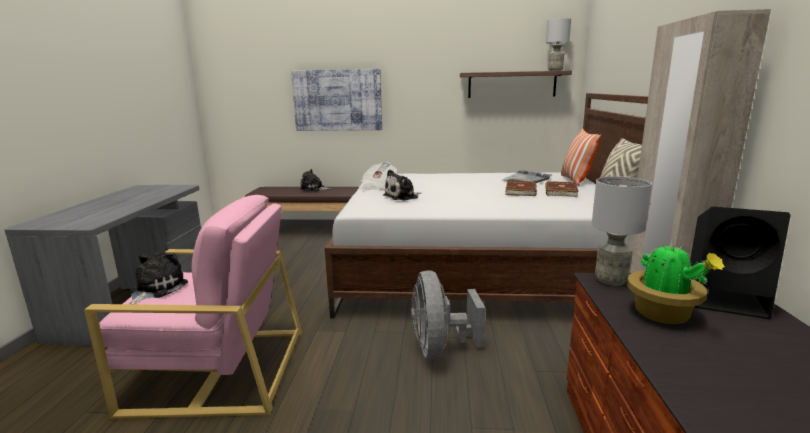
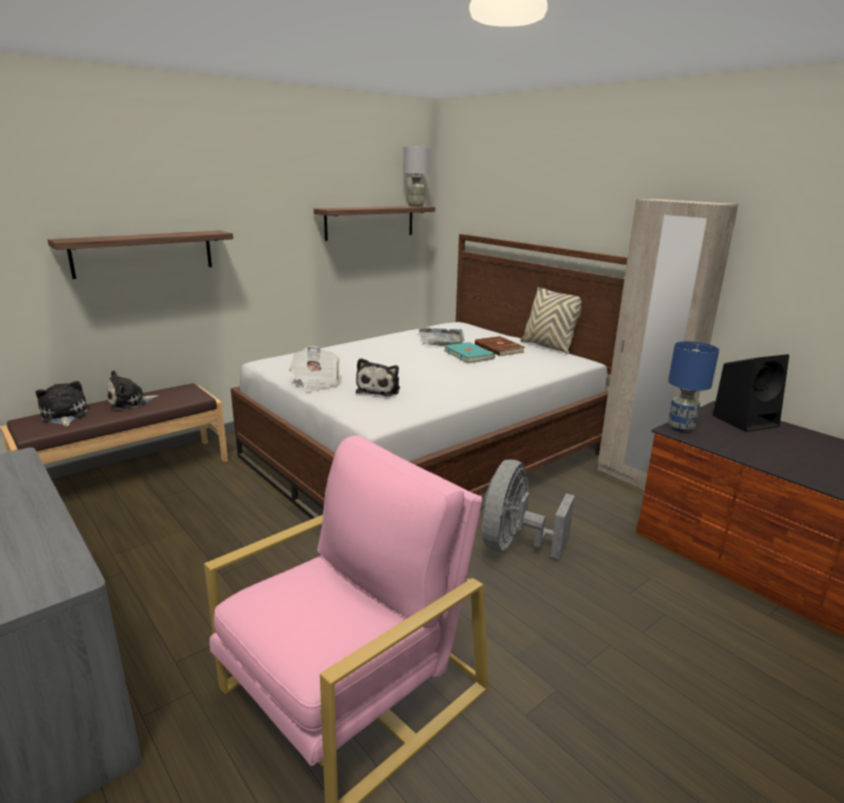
camera: 45 degrees left, 5 degrees up
plush toy [129,252,188,304] -> plush toy moved to [36,381,87,426]
picture [291,69,382,131] -> shelf [48,231,233,279]
grey fan [411,270,485,359] -> grey fan turned 75 degrees clockwise [482,460,575,559]
brown book [505,181,537,196] -> turquoise book [444,342,495,363]
pillow [561,129,601,185] -> none
grey table lamp [592,176,652,286] -> blue table lamp [668,341,719,432]
potted plant [627,241,725,324] -> none

